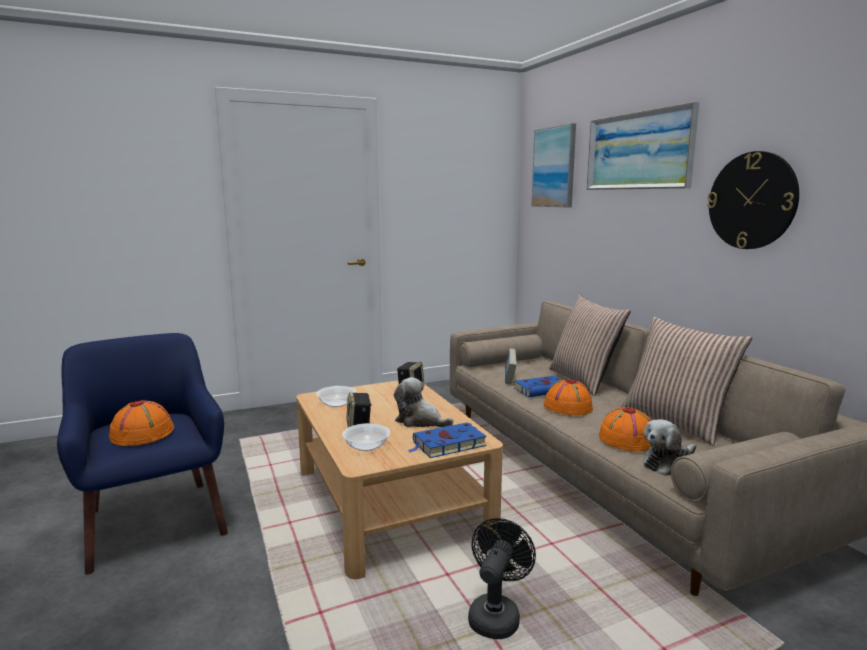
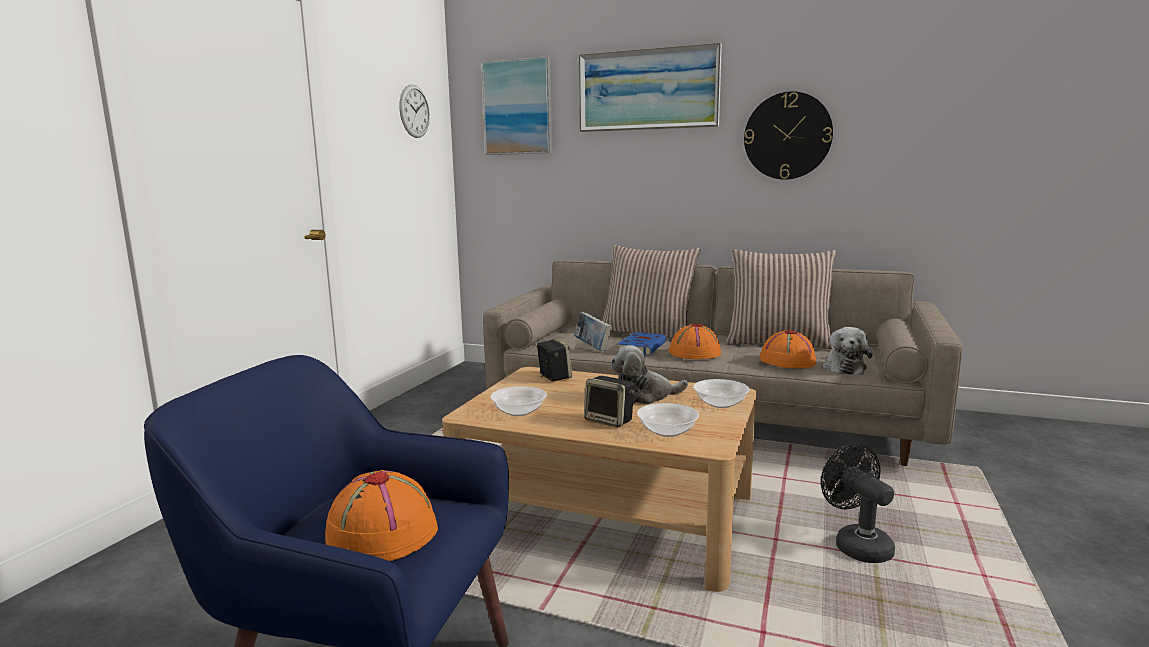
camera: 45 degrees left, 0 degrees up
blue book [407,422,487,458] -> bowl [693,379,750,408]
none -> wall clock [399,84,430,138]

